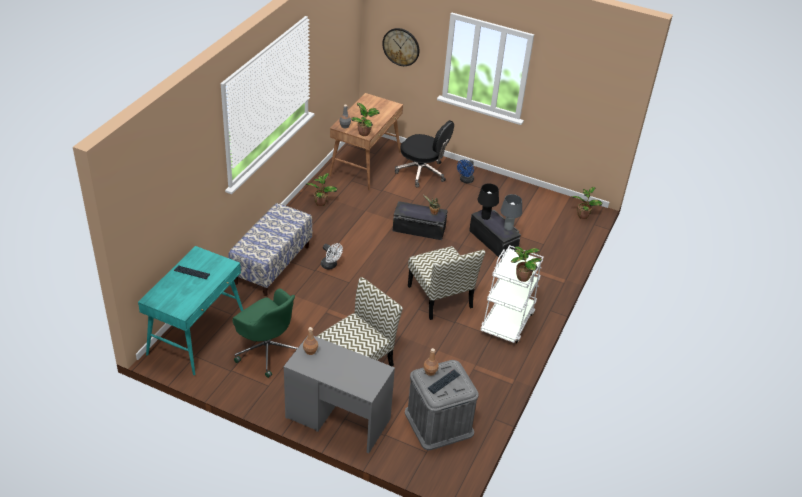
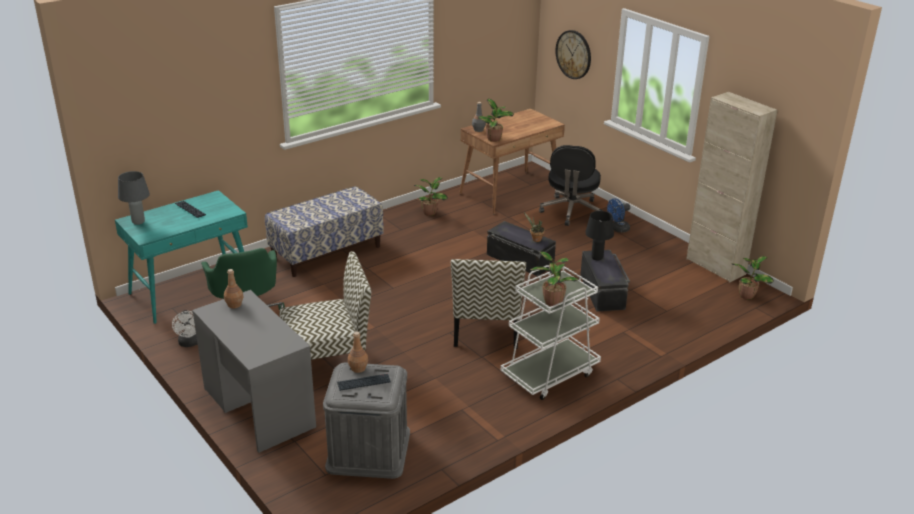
camera: 30 degrees right, 10 degrees down
white fan [321,243,343,270] -> white fan moved to [172,310,198,347]
black office chair [395,120,454,188] -> black office chair turned 45 degrees clockwise [539,145,603,226]
grey table lamp [500,194,522,231] -> grey table lamp moved to [118,171,150,225]
none -> beige cabinet [686,92,777,282]

